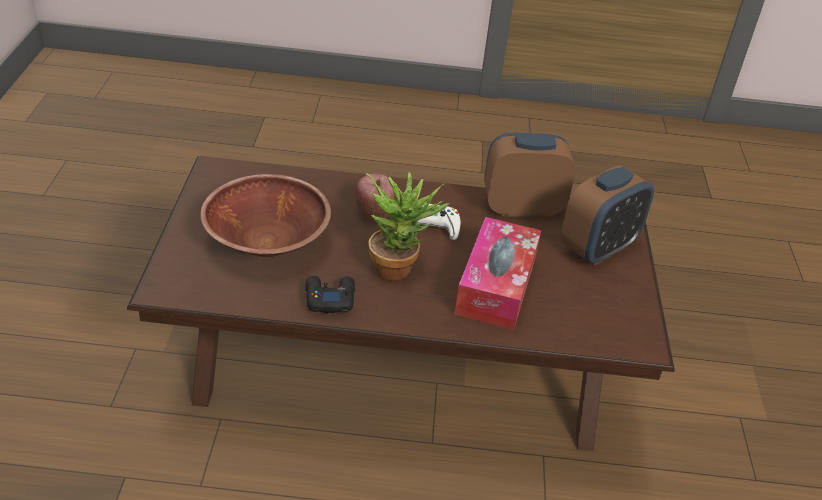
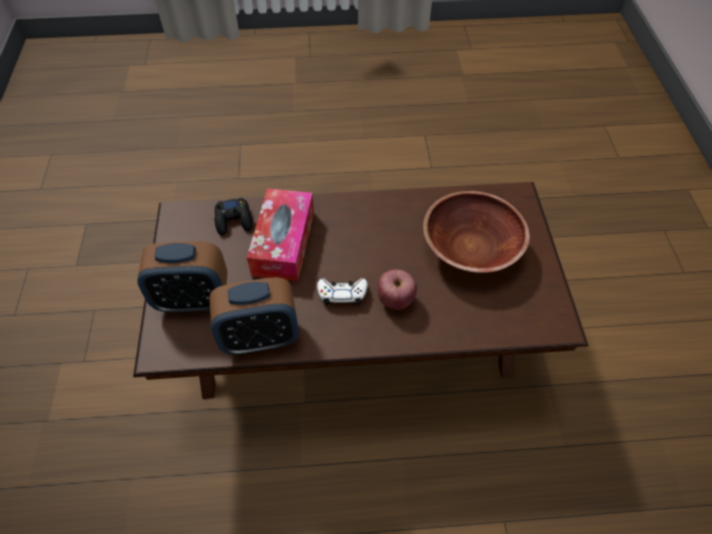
camera: 175 degrees right, 15 degrees up
black game controller [306,276,355,313] -> black game controller moved to [214,198,252,236]
potted plant [366,172,450,281] -> none
alarm clock [561,165,654,265] -> alarm clock turned 135 degrees counterclockwise [137,241,227,312]

